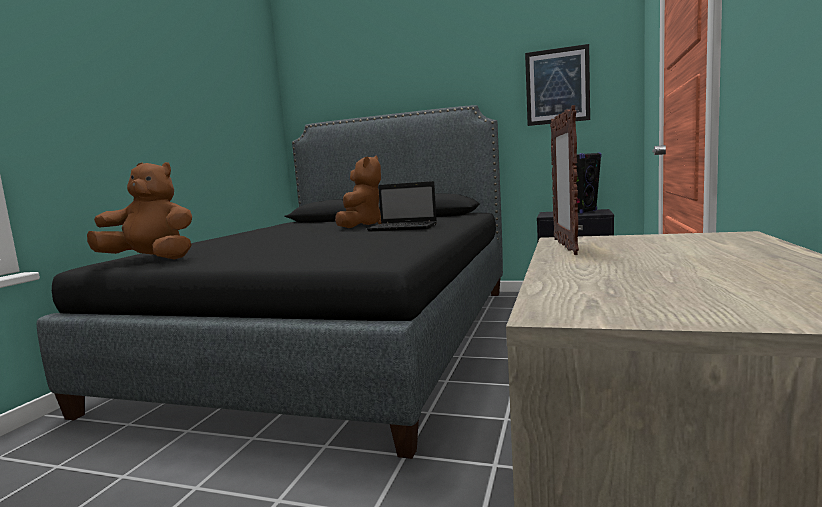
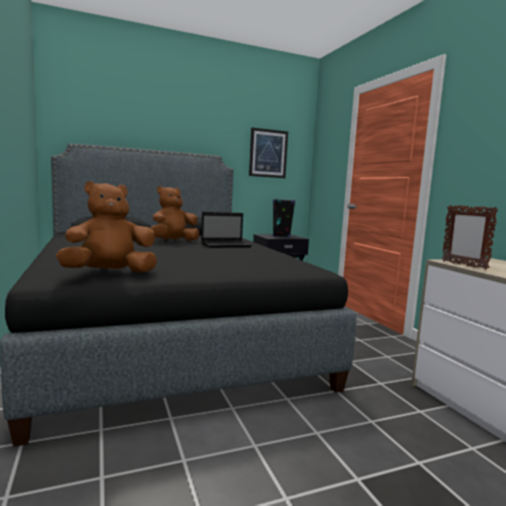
camera: 40 degrees left, 0 degrees up
brown plush toy [335,156,382,228] -> brown plush toy turned 105 degrees counterclockwise [150,186,199,241]

